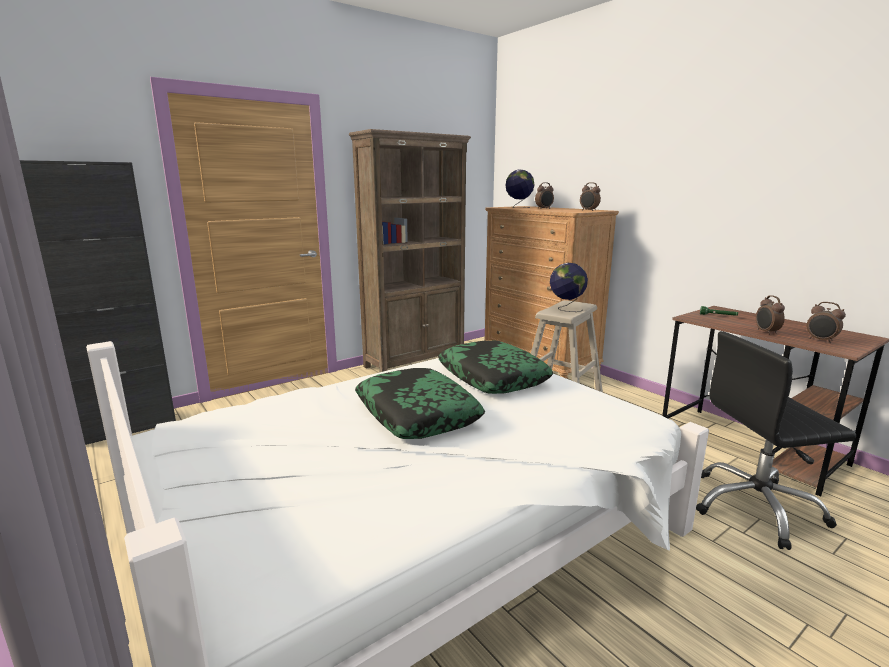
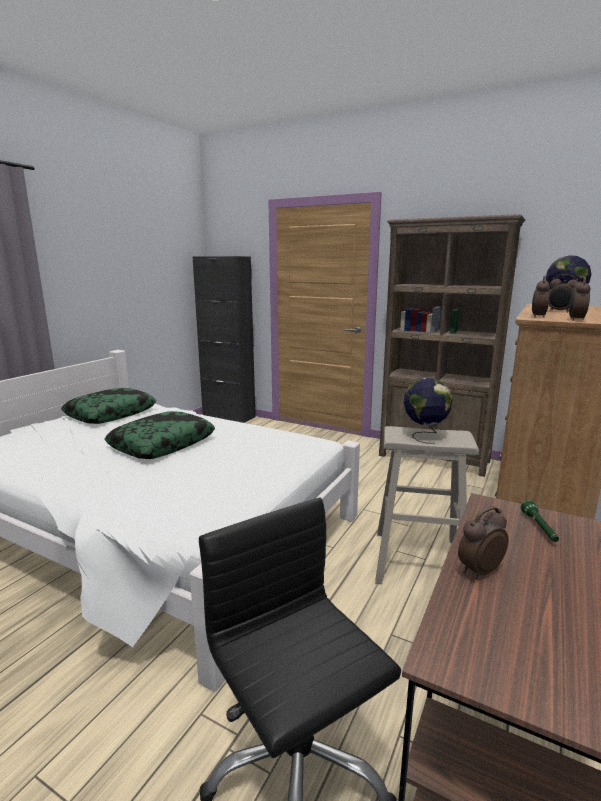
camera: 65 degrees right, 0 degrees up
pillow [438,340,553,394] -> pillow moved to [61,388,156,424]
alarm clock [806,302,846,343] -> alarm clock moved to [532,276,550,318]

